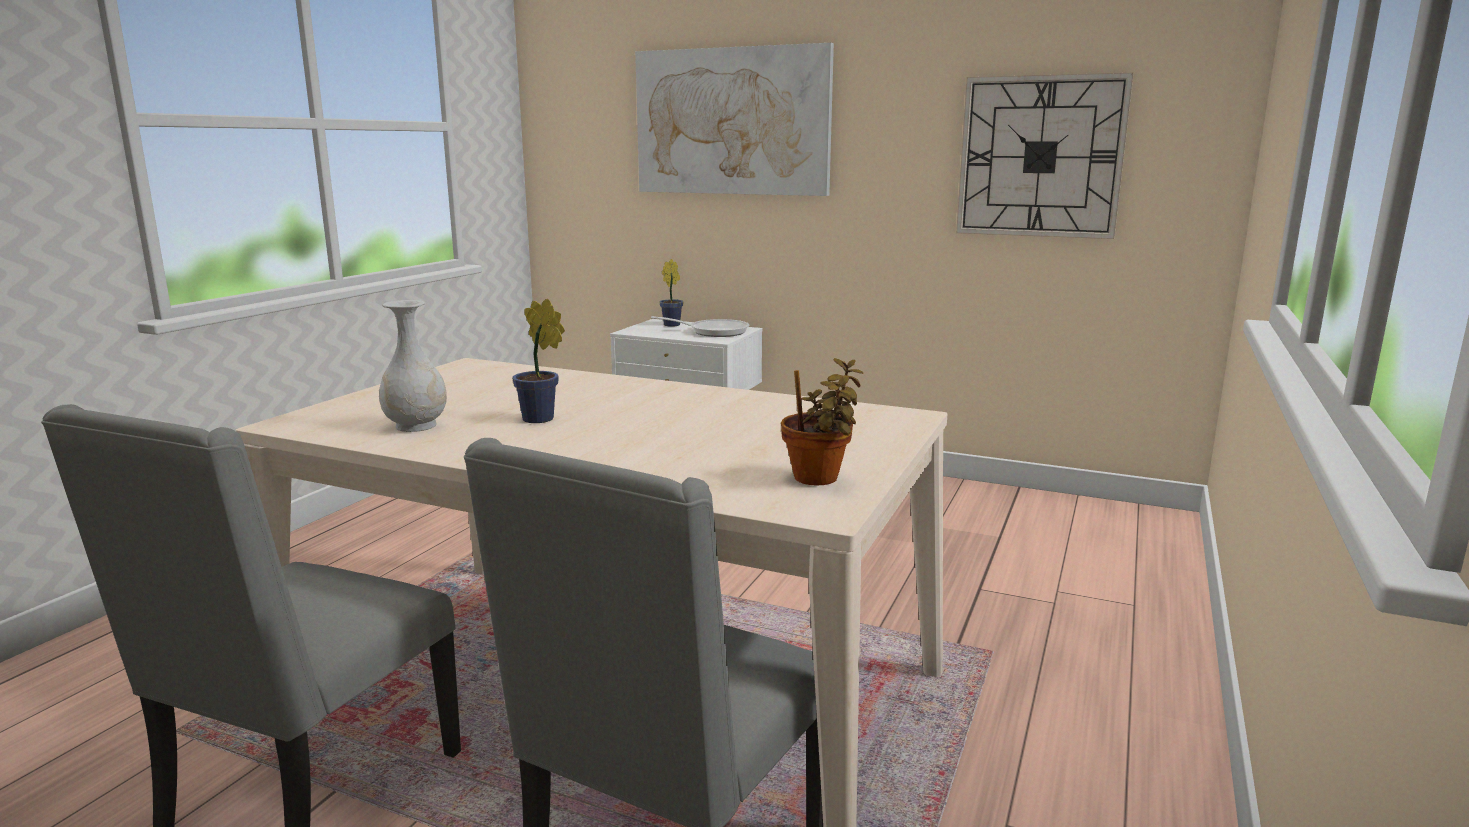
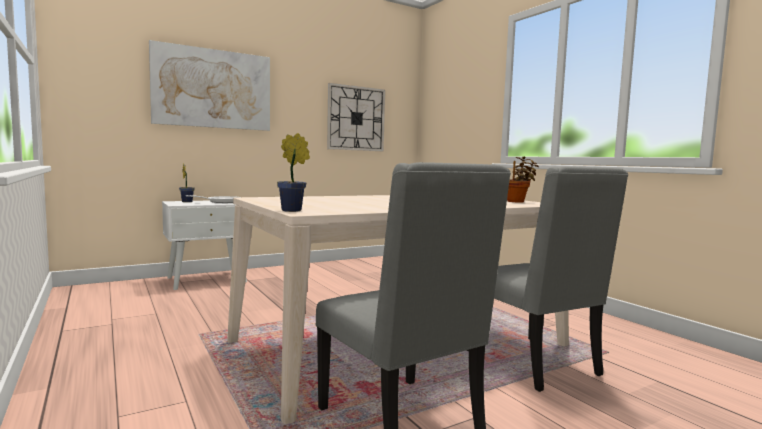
camera: 55 degrees left, 10 degrees down
white vase [379,300,447,432] -> none
potted plant [512,299,565,423] -> potted plant moved to [277,133,310,212]

